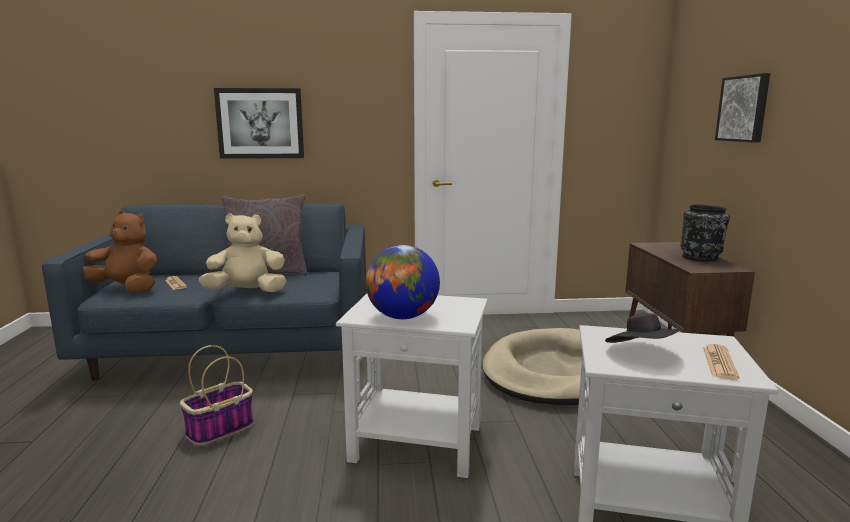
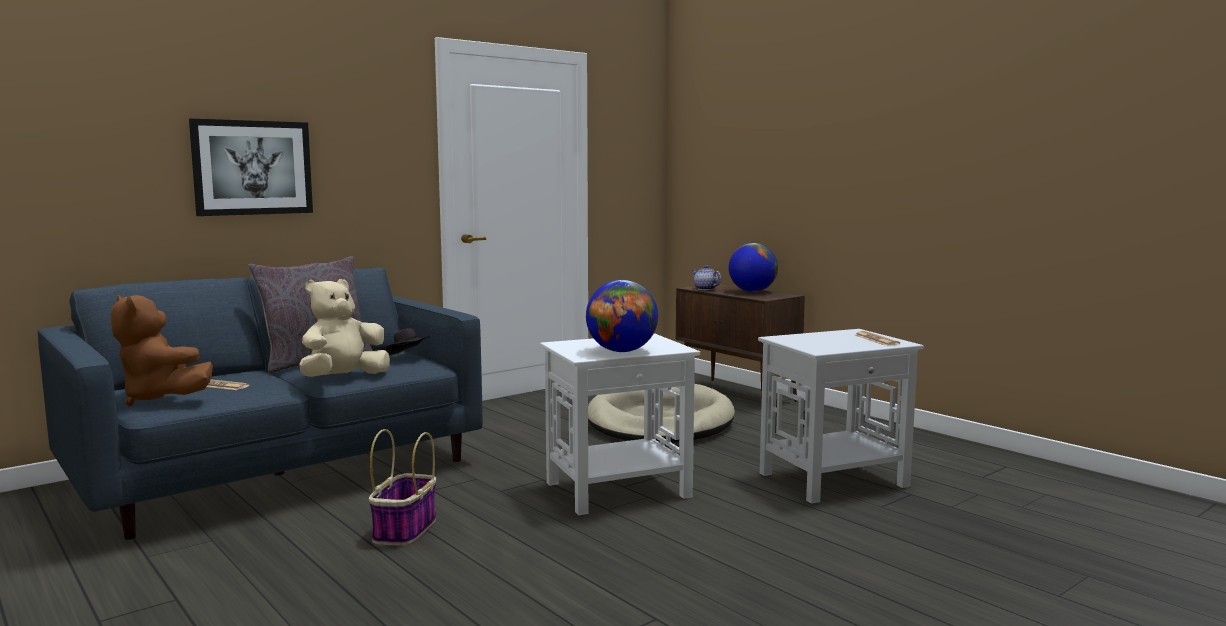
camera: 35 degrees left, 5 degrees down
brown plush toy [83,211,157,292] -> brown plush toy turned 120 degrees counterclockwise [111,295,213,406]
black hat [605,313,681,343] -> black hat moved to [382,328,429,356]
black vase [680,204,730,261] -> globe [729,243,778,292]
picture [715,73,770,143] -> none
none -> teapot [692,265,721,290]

